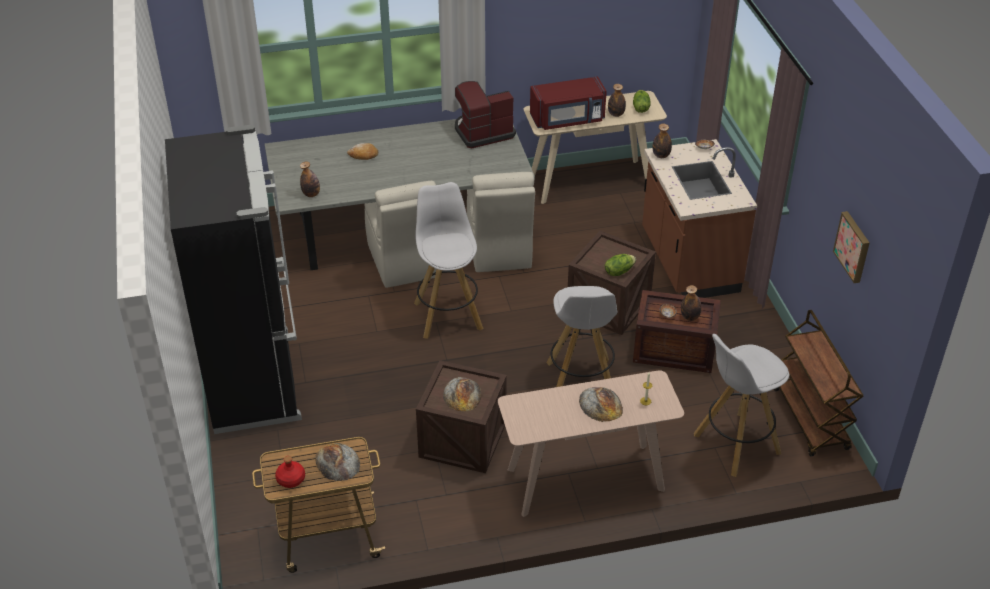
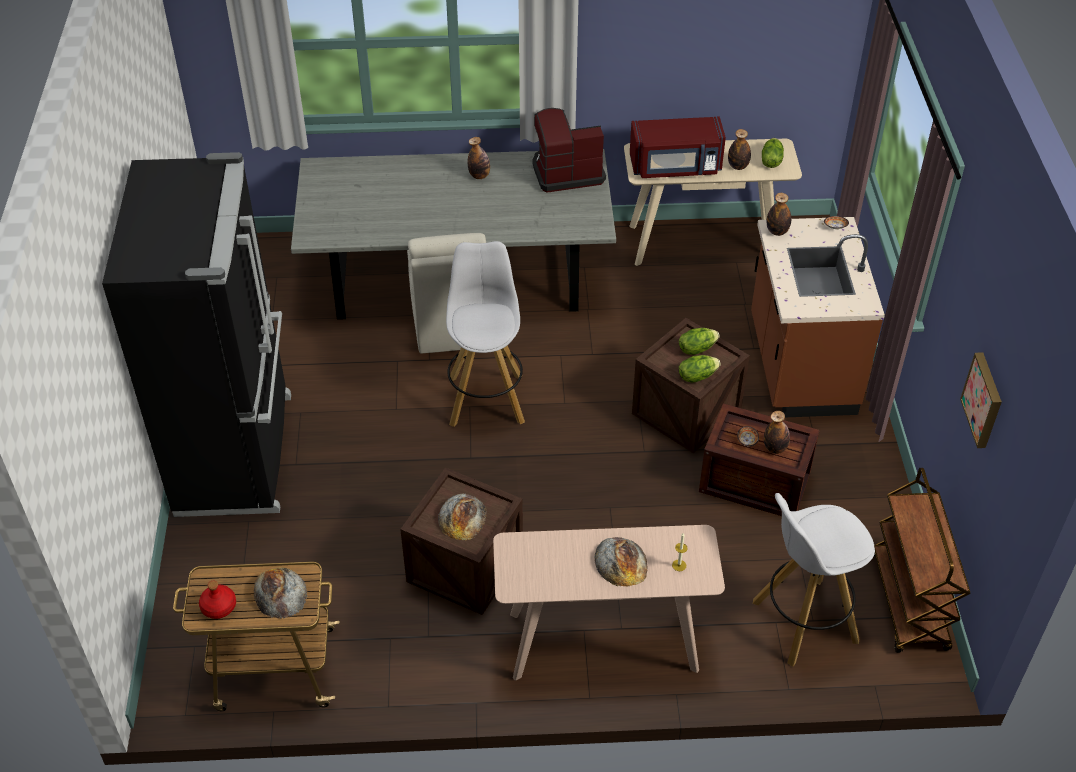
camera: 10 degrees right, 5 degrees up
bottle [300,161,320,197] -> bottle moved to [468,137,490,179]
bread [347,143,378,160] -> none
beige chair [467,172,535,272] -> none
white stool [547,286,618,387] -> none
none -> lettuce [679,328,719,355]

